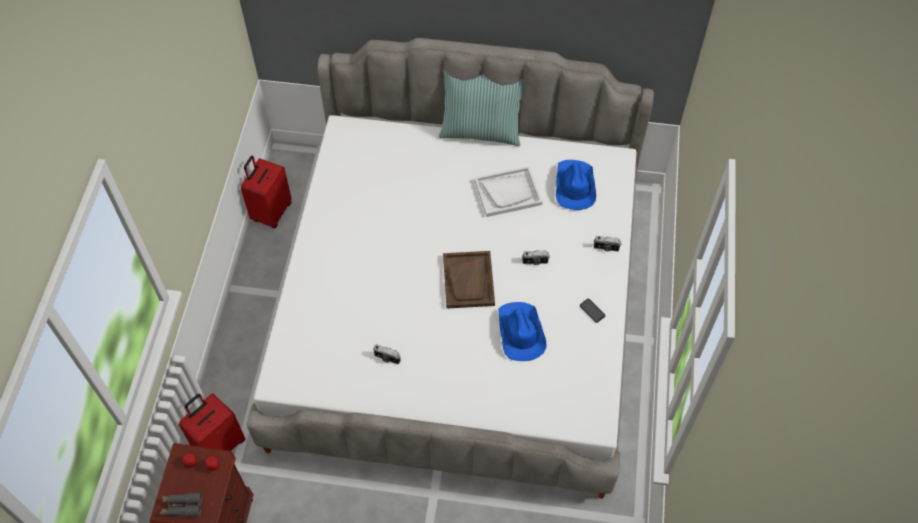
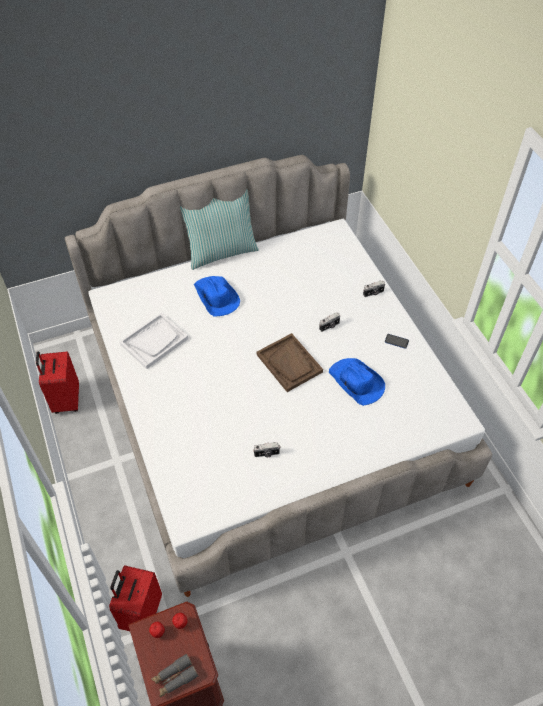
camera: 30 degrees left, 5 degrees down
white tray [474,166,543,217] -> white tray moved to [119,313,188,369]
blue hat [556,160,596,210] -> blue hat moved to [194,276,240,316]

